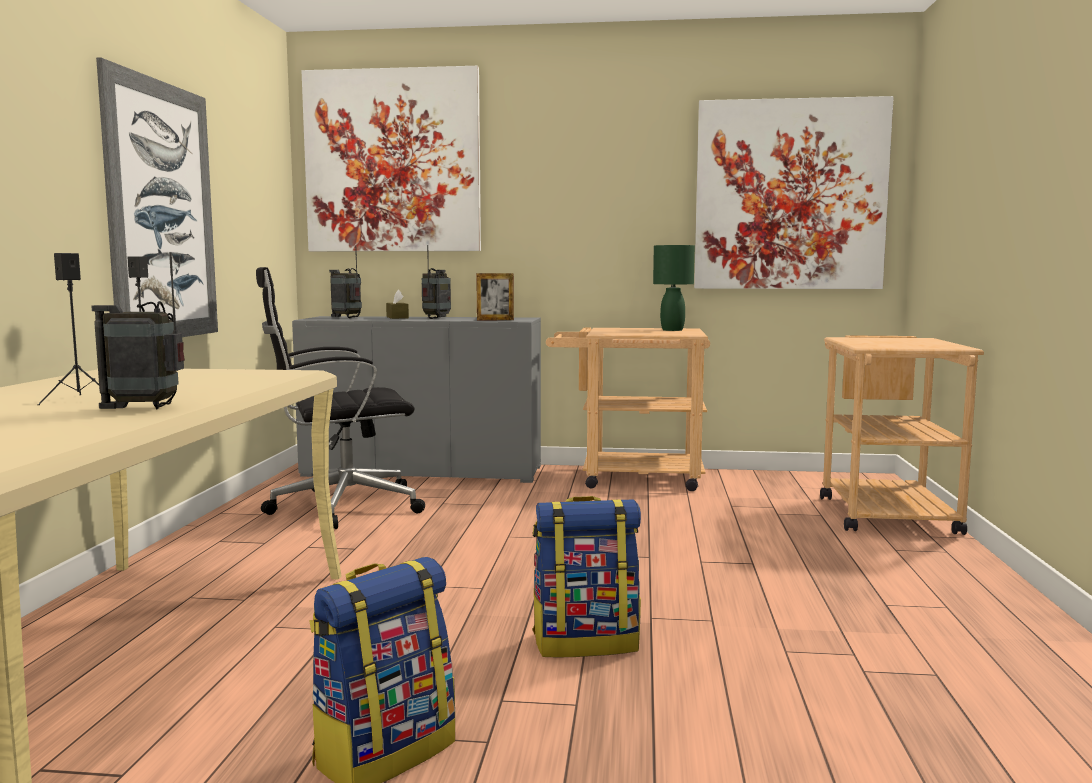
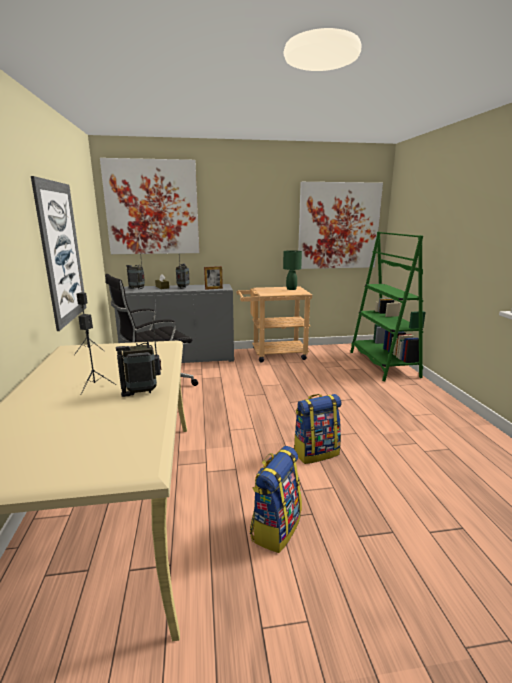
camera: 15 degrees left, 10 degrees up
beige cart [820,335,984,535] -> green bookcase [350,232,426,381]

